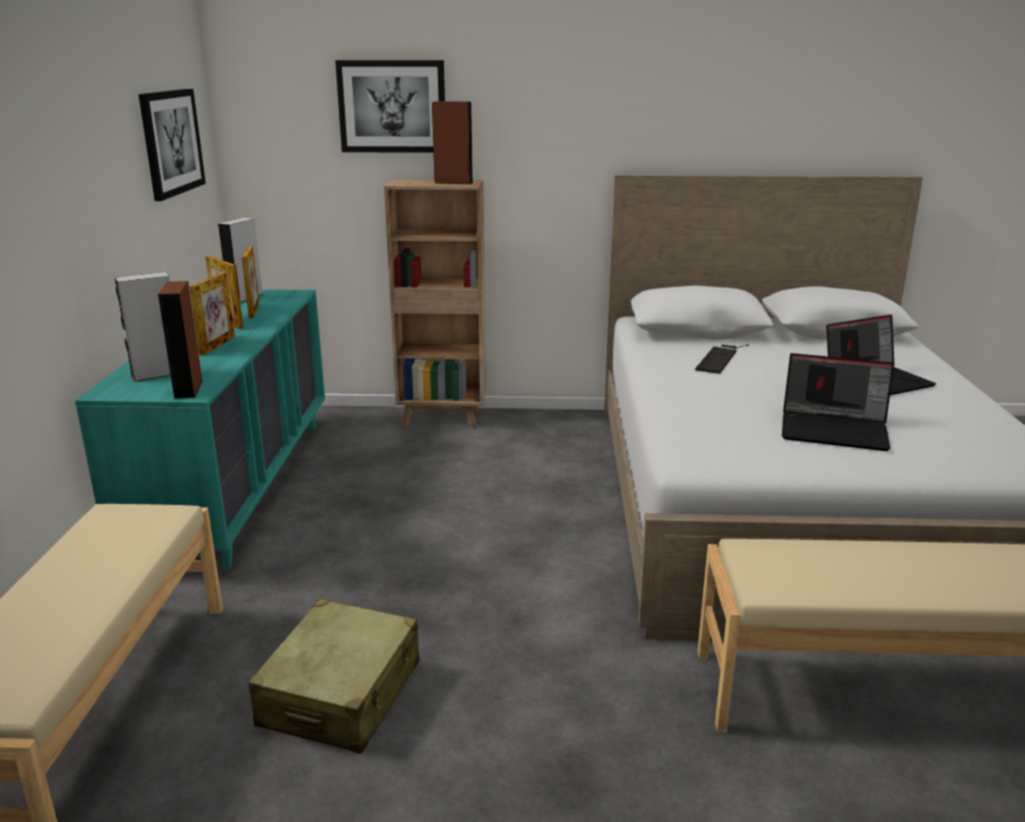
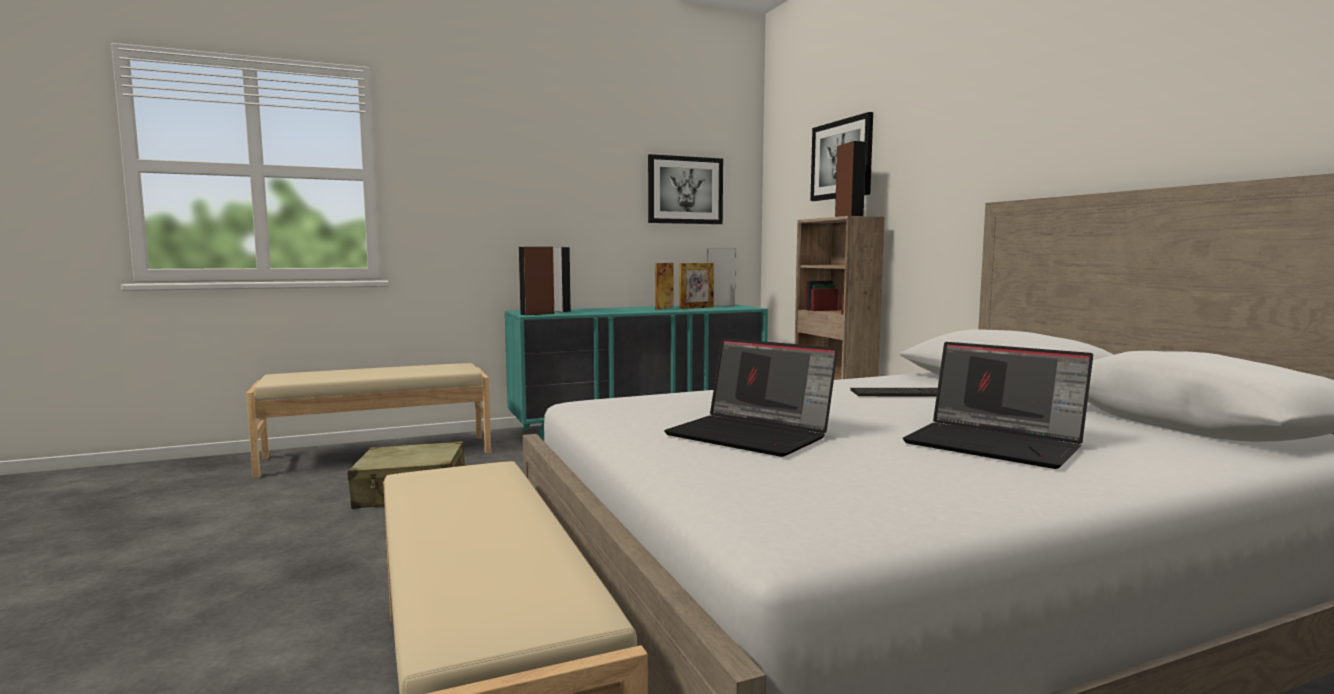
camera: 65 degrees right, 15 degrees down
picture frame [189,272,235,356] -> none
laptop [782,353,894,451] -> laptop turned 45 degrees counterclockwise [664,338,838,457]

